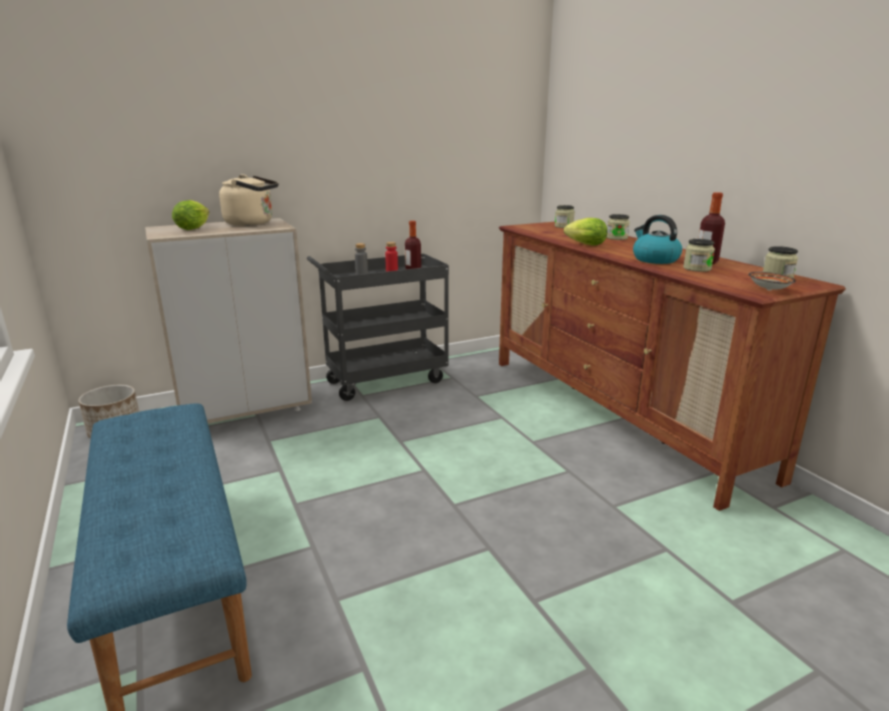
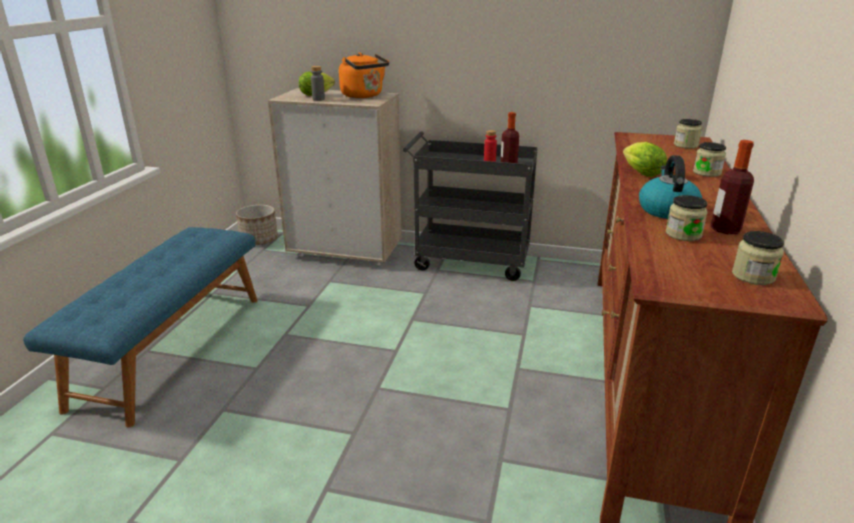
camera: 40 degrees right, 5 degrees up
beige kettle [219,174,279,226] -> orange kettle [339,52,389,98]
grey bottle [355,243,368,275] -> grey bottle moved to [311,66,325,101]
bowl [749,272,796,290] -> none

